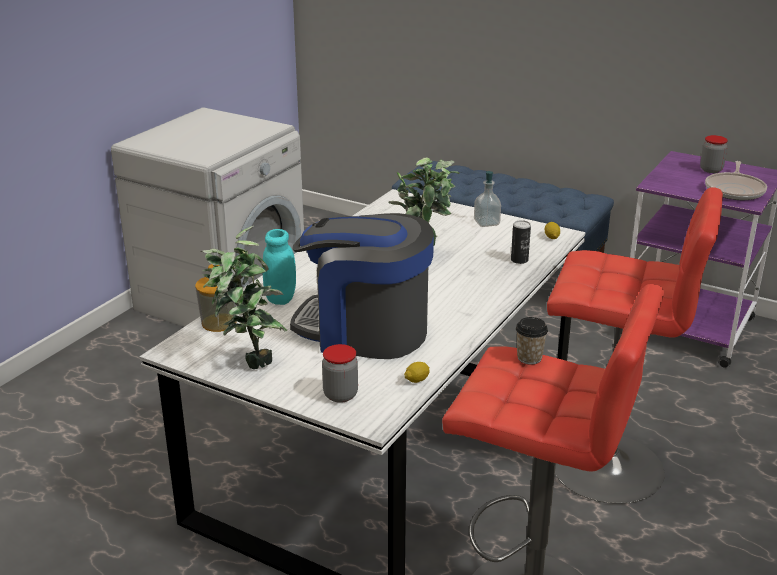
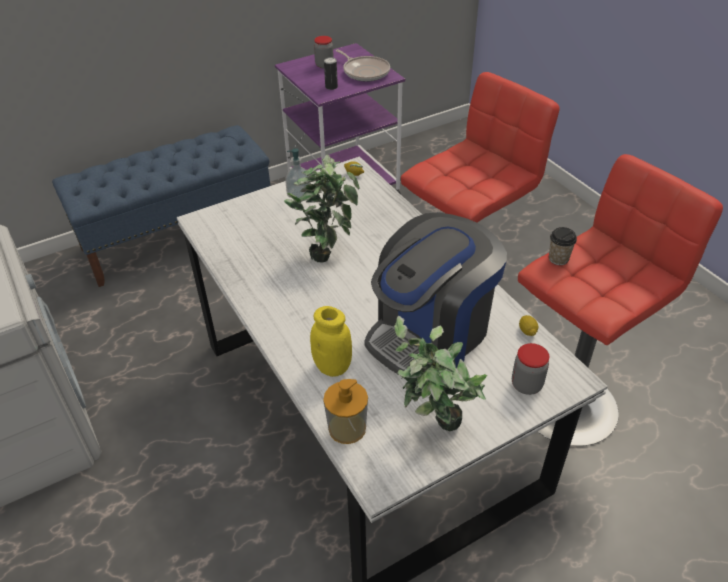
camera: 60 degrees left, 15 degrees up
turquoise jar [263,229,296,305] -> yellow jar [310,306,352,377]
can [511,220,531,264] -> can moved to [324,57,338,90]

